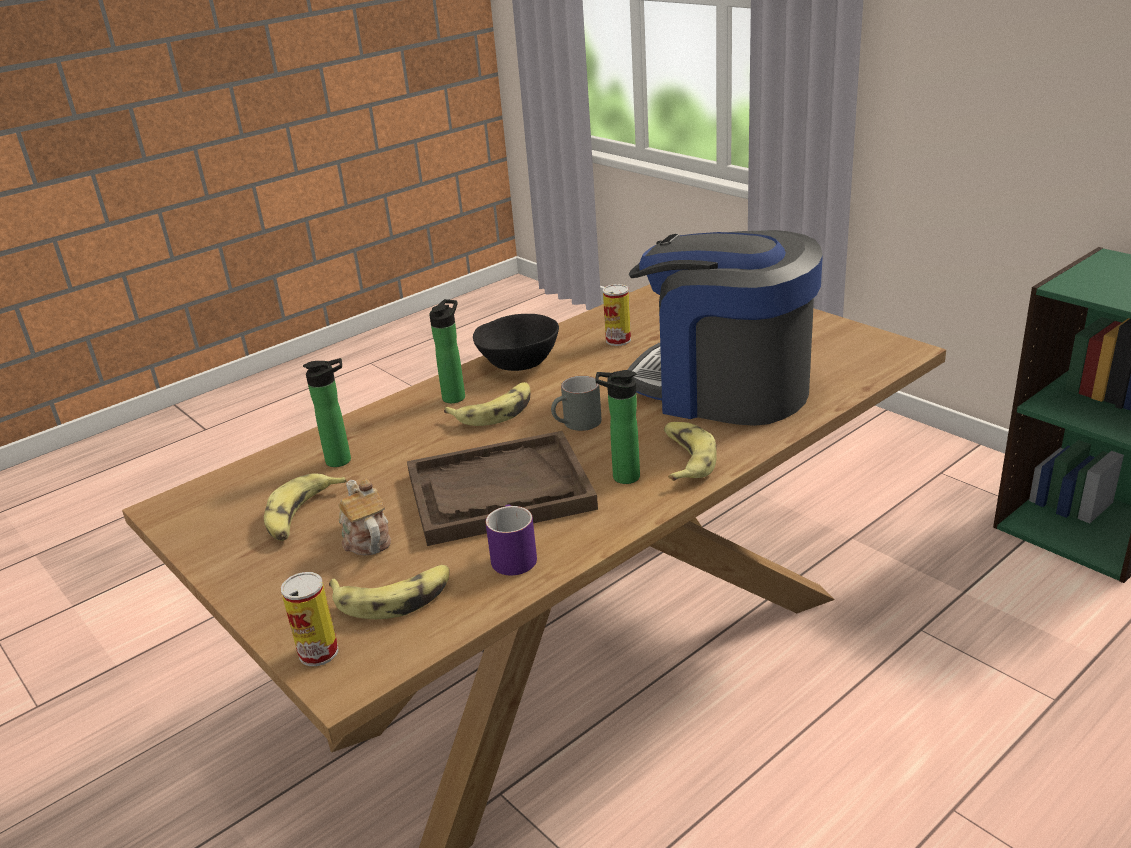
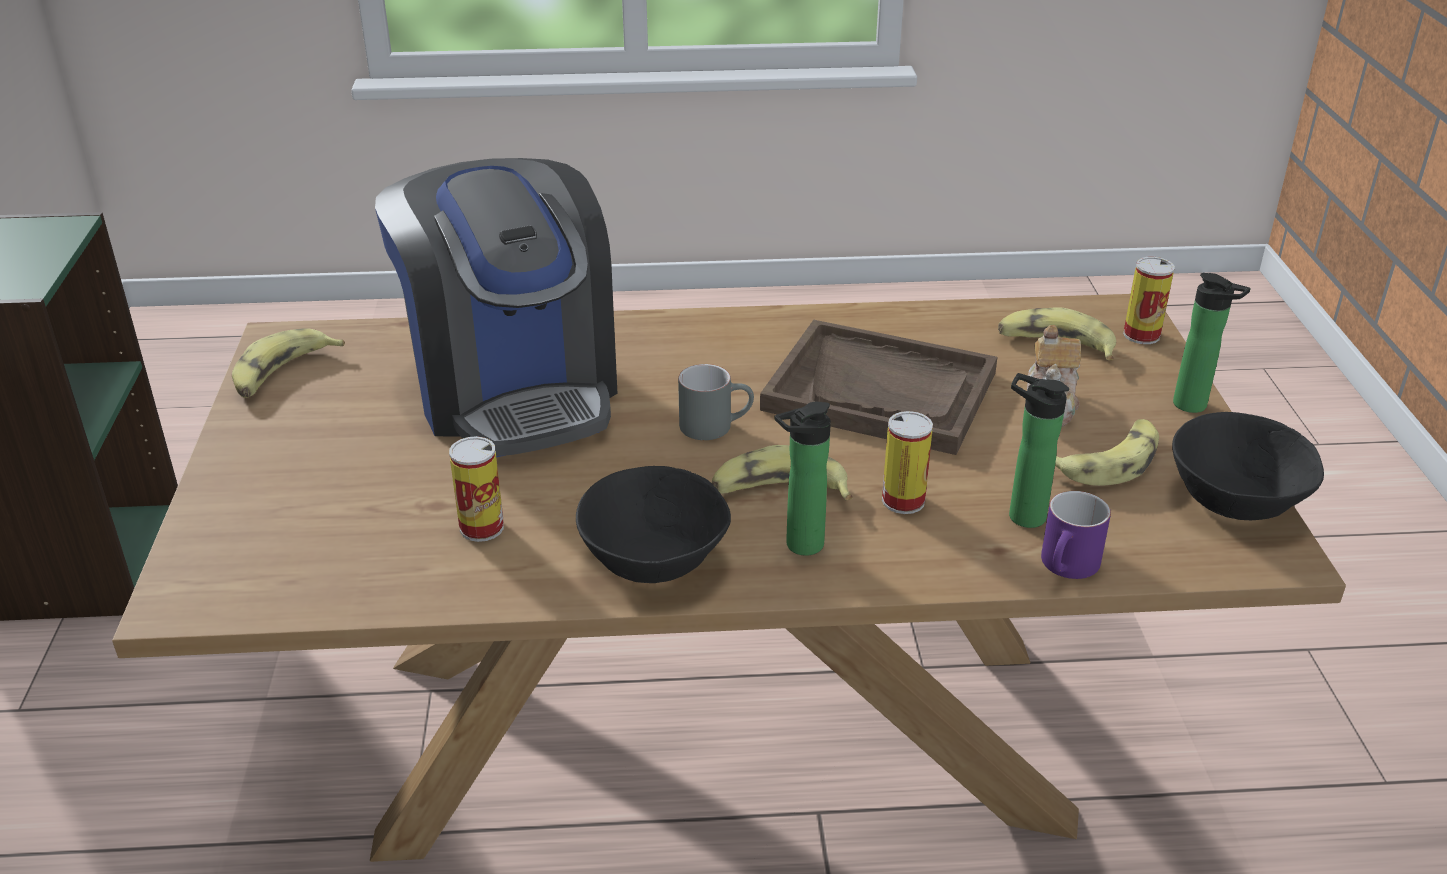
camera: 145 degrees left, 5 degrees up
purple mug [485,504,537,575] -> purple mug moved to [1041,491,1111,579]
bottle [596,370,640,484] -> bottle moved to [1173,273,1251,413]
banana [664,422,717,481] -> banana moved to [232,329,345,398]
none -> can [882,411,933,514]
none -> black bowl [1172,412,1324,520]

